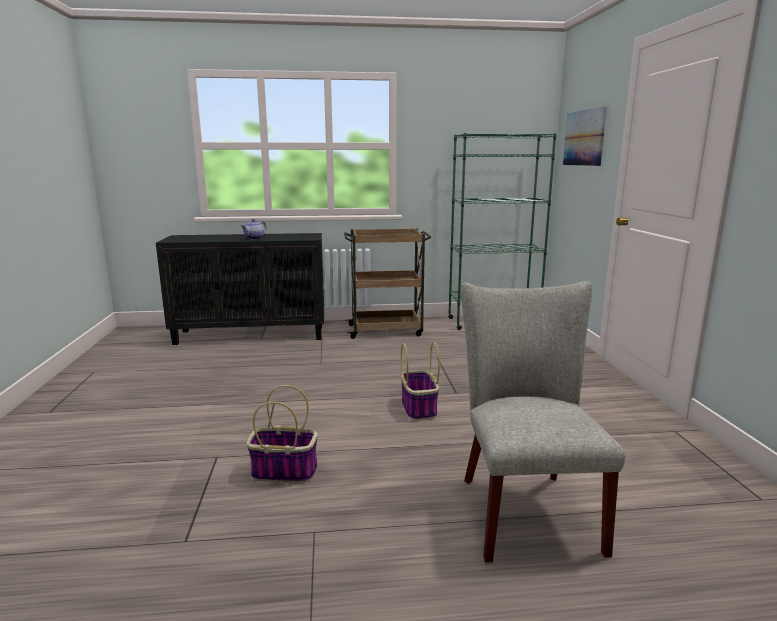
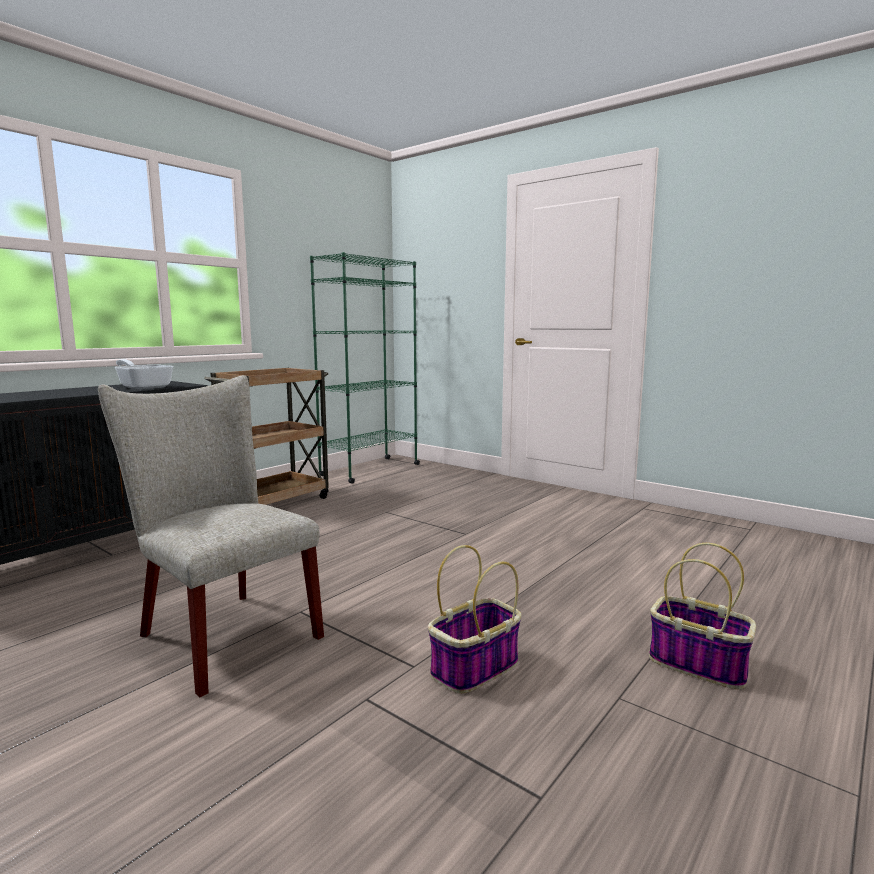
camera: 45 degrees left, 5 degrees down
teapot [241,219,266,240] -> none
basket [401,342,440,421] -> basket moved to [649,543,756,690]
beige chair [461,281,625,562] -> beige chair moved to [98,375,324,697]
picture [563,106,607,166] -> none
none -> frying pan [114,359,174,389]

